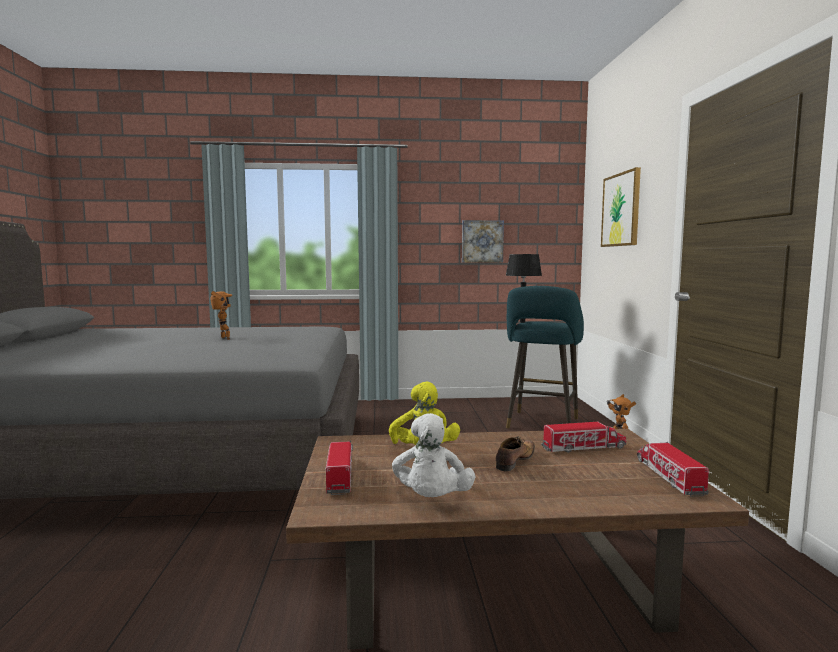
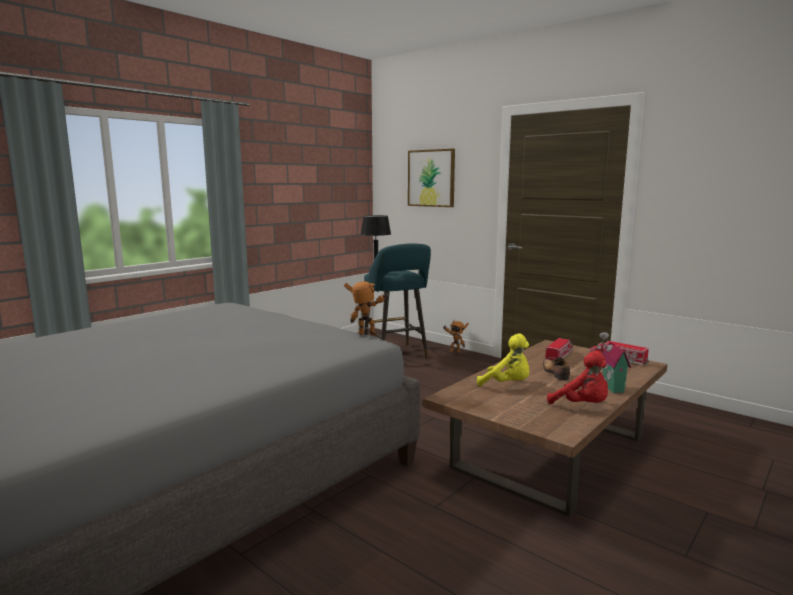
camera: 45 degrees left, 5 degrees up
toy robot [211,291,232,340] -> toy robot moved to [344,281,389,335]
toy truck [326,441,353,495] -> none
white plush toy [392,413,475,497] -> red plush toy [547,351,608,404]
picture [462,220,504,262] -> none
none -> toy house [599,332,631,393]

